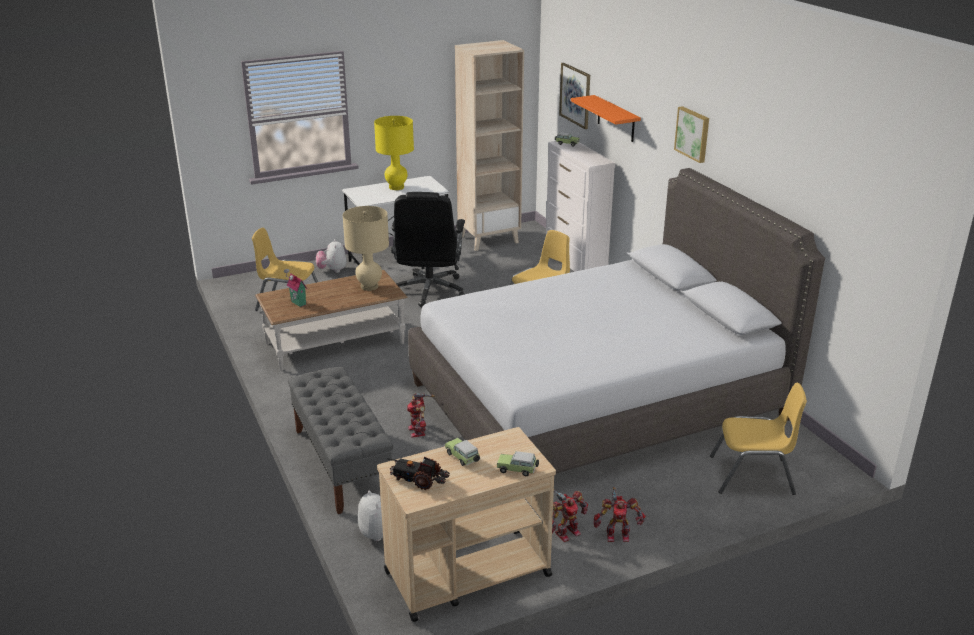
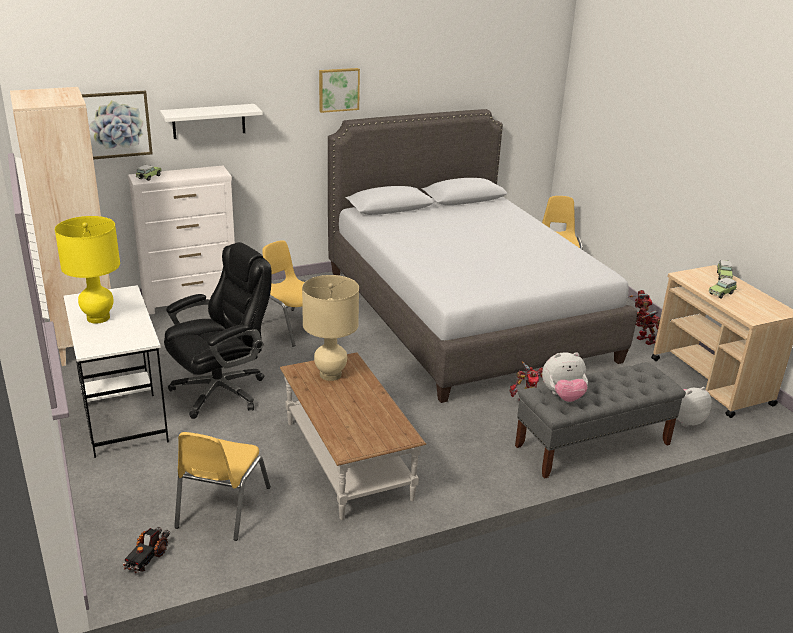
camera: 90 degrees left, 0 degrees up
toy house [284,268,307,307] -> none
plush toy [316,239,347,273] -> plush toy moved to [542,352,588,402]
toy truck [387,457,450,490] -> toy truck moved to [122,527,170,573]
black office chair [391,192,465,307] -> black office chair turned 45 degrees counterclockwise [164,242,272,419]
orange shelf [571,95,641,142] -> white shelf [160,104,263,139]

